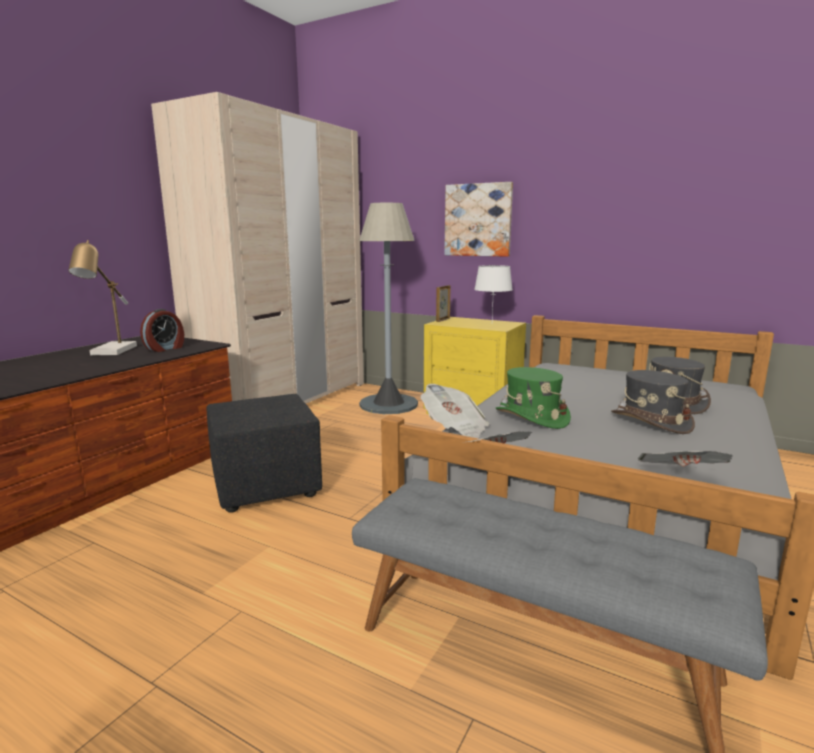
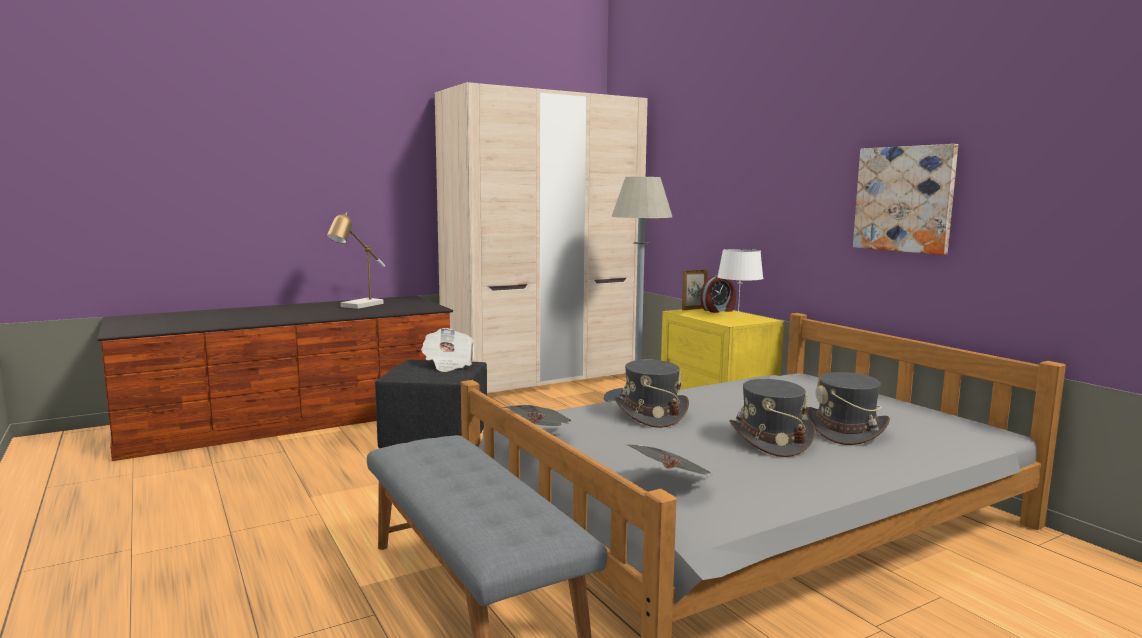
camera: 30 degrees right, 5 degrees down
alarm clock [140,309,184,352] -> alarm clock moved to [700,275,736,313]
newspaper [421,384,489,438] -> newspaper moved to [421,328,475,372]
picture [444,182,513,257] -> picture moved to [853,144,958,255]
green hat [496,367,571,429] -> grey hat [614,360,689,428]

